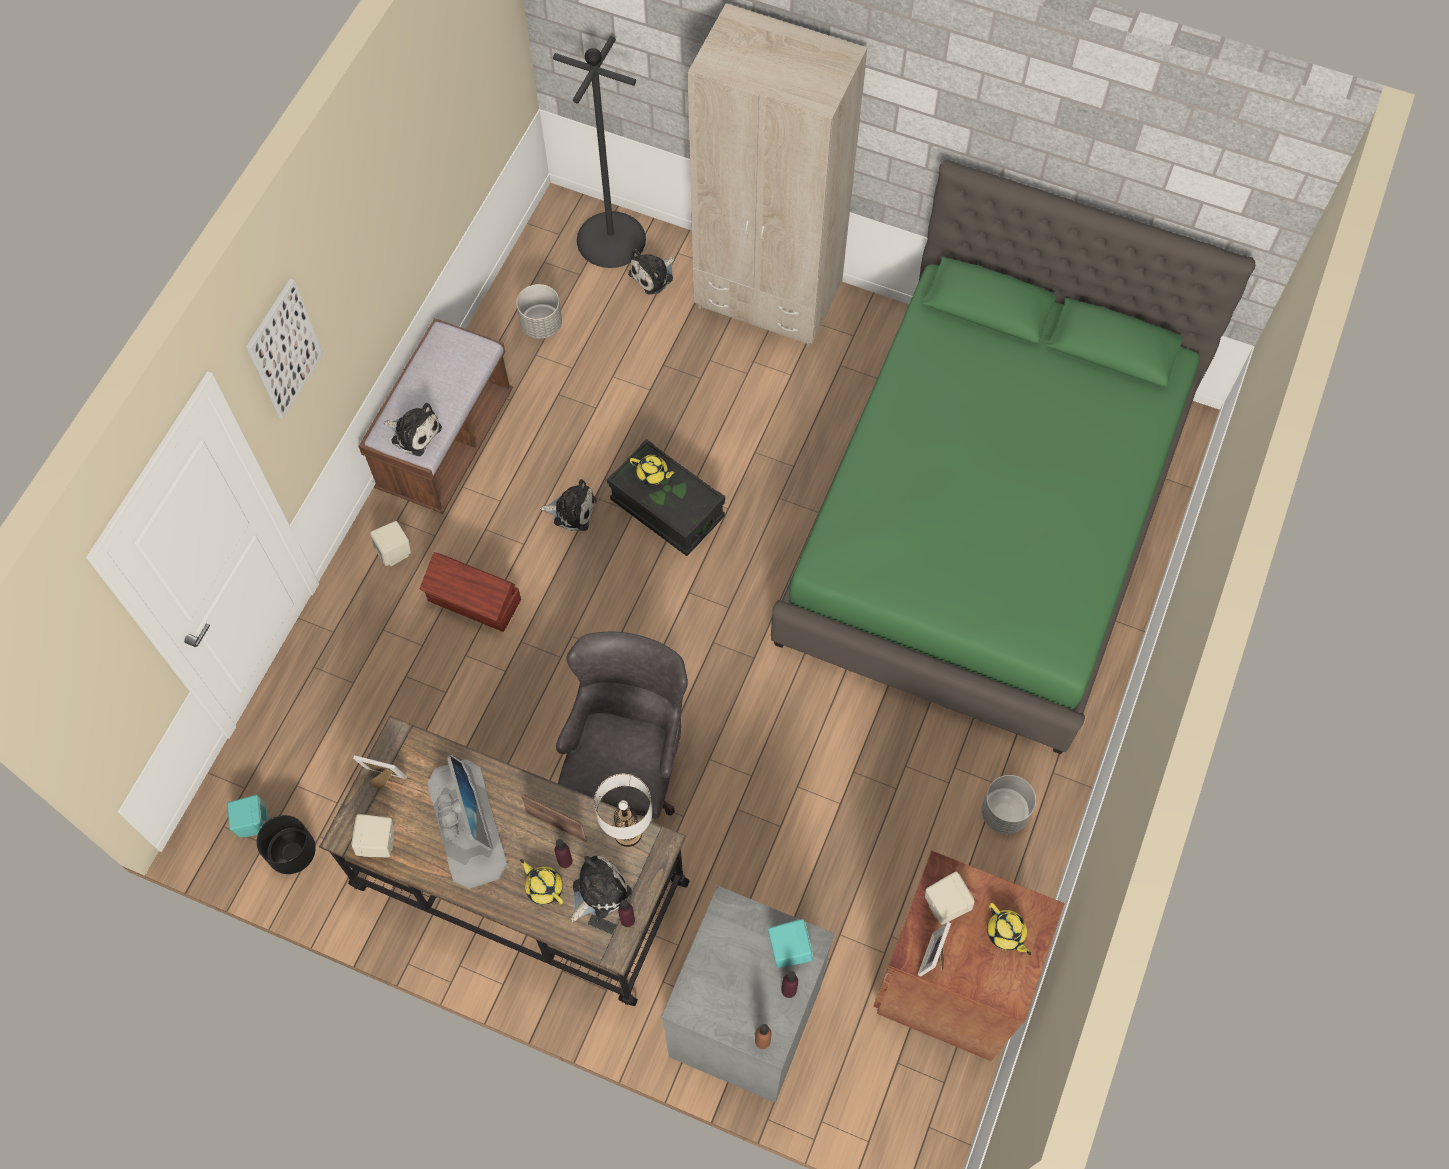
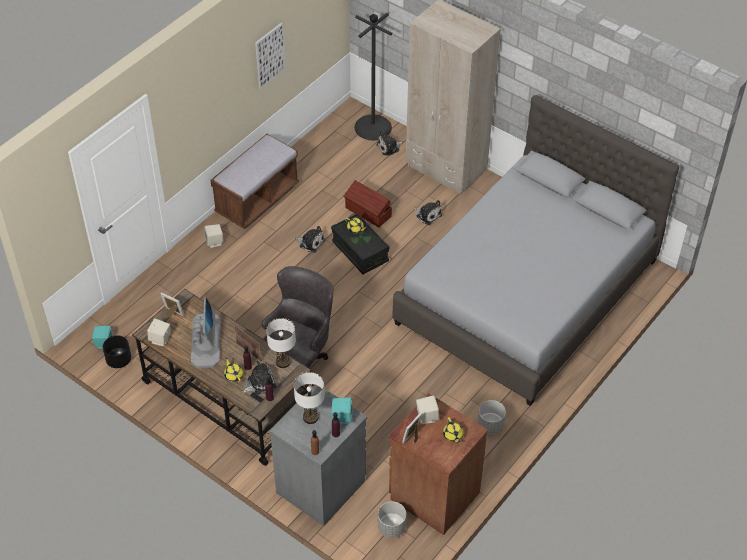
camera: 15 degrees right, 15 degrees down
picture [246,279,323,419] -> picture moved to [255,23,286,89]
plush toy [383,403,442,456] -> plush toy moved to [414,200,442,225]
brown storage box [420,552,521,632] -> brown storage box moved to [344,180,392,227]
grey planter [516,284,562,339] -> grey planter moved to [378,501,406,538]
green bed [771,159,1255,754] -> grey bed [392,95,679,406]
none -> table lamp [294,372,325,424]

